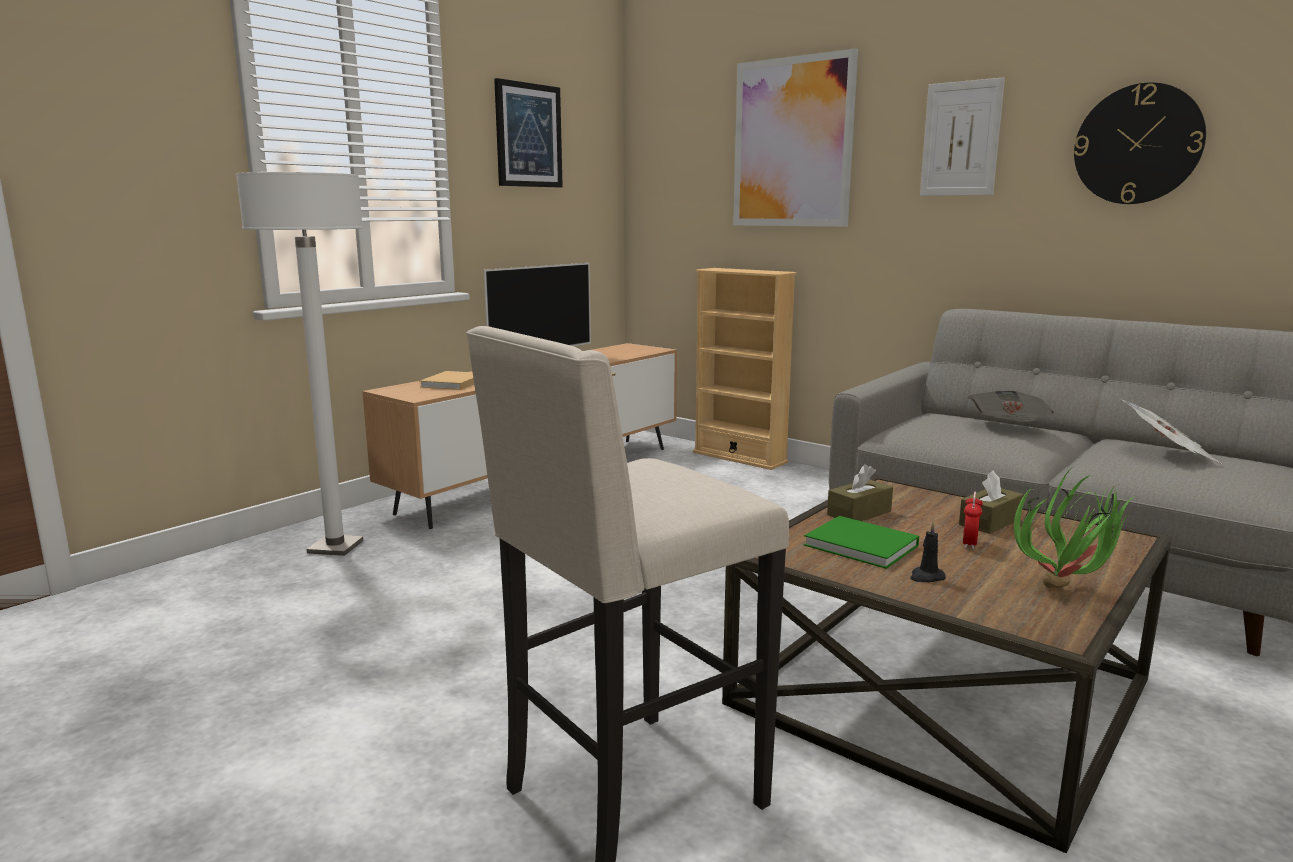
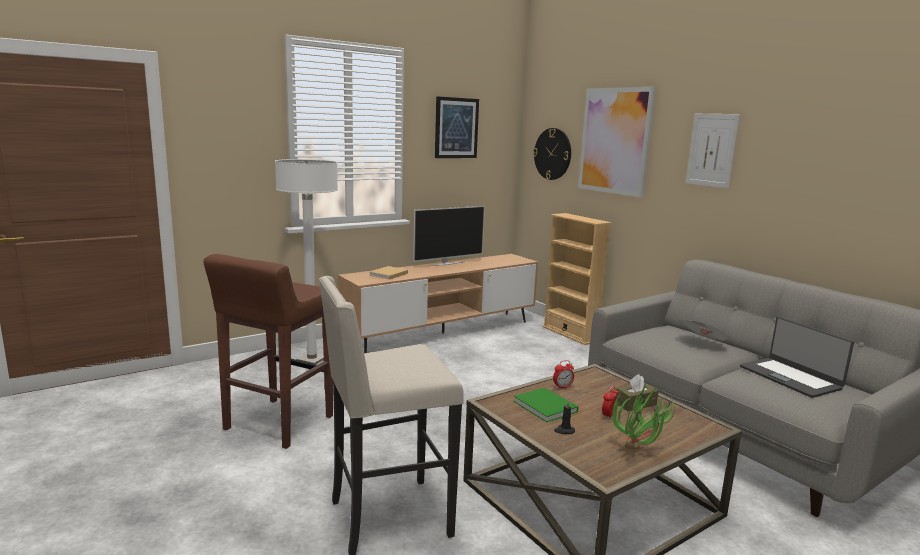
camera: 15 degrees right, 0 degrees up
brown tissue box [827,464,893,521] -> alarm clock [553,360,574,389]
wall clock [1074,82,1206,204] -> wall clock moved to [533,128,571,180]
newspaper [1122,400,1222,464] -> laptop [740,317,854,398]
none -> brown stool [203,254,333,449]

